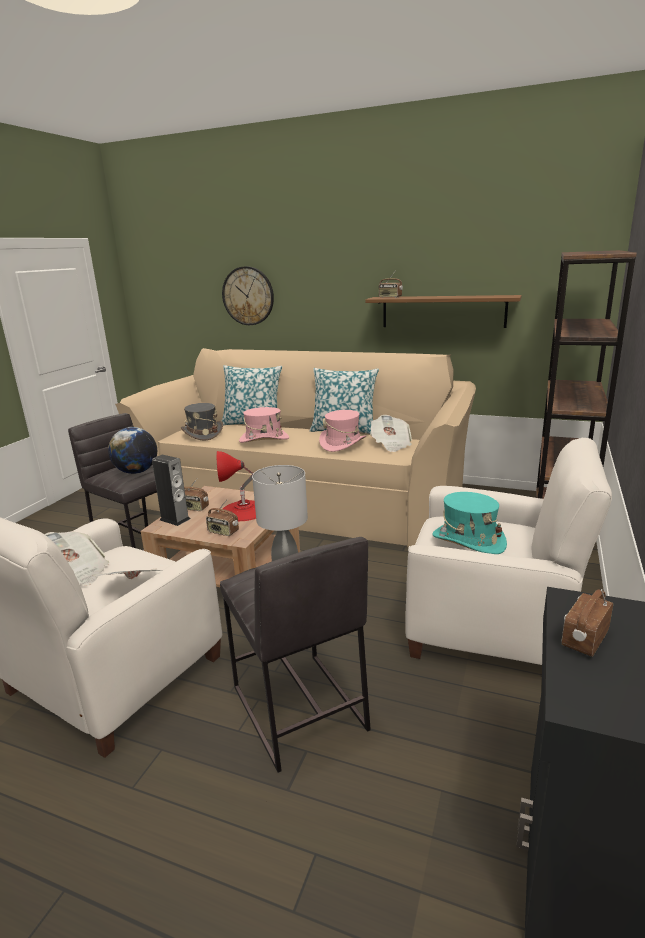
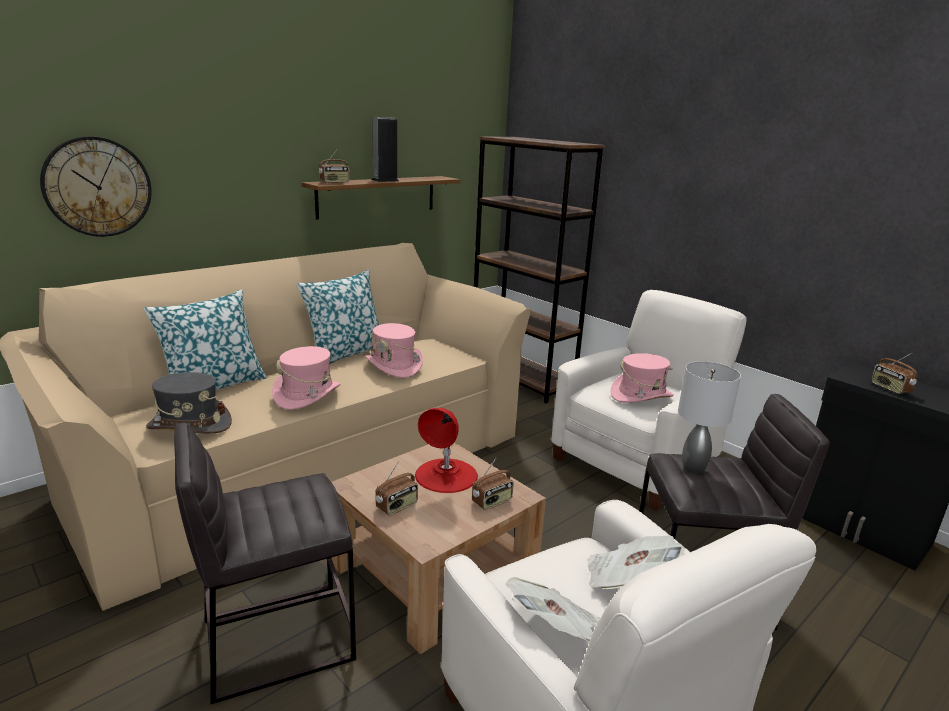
camera: 65 degrees left, 0 degrees up
globe [108,427,157,474] -> none
speaker [152,455,190,526] -> speaker moved to [372,117,399,182]
newspaper [370,415,412,452] -> none
turquoise hat [432,492,507,554] -> pink hat [611,353,674,403]

